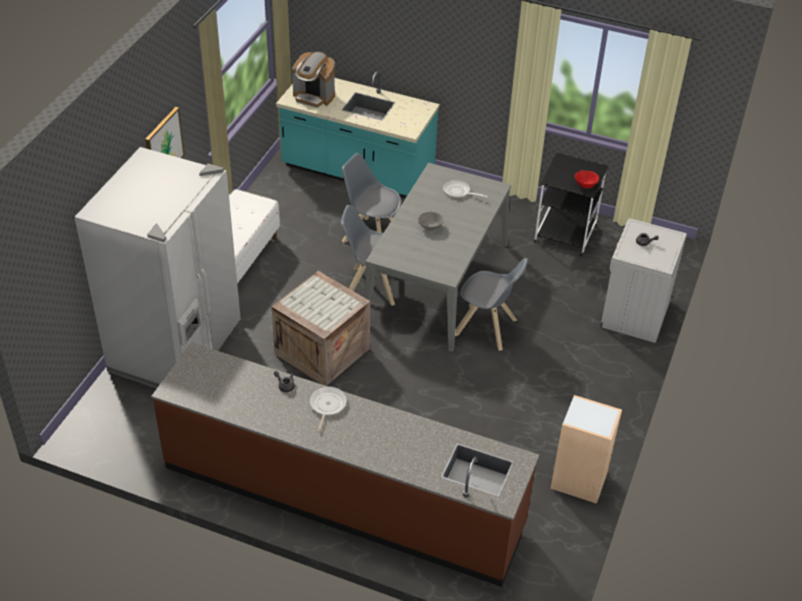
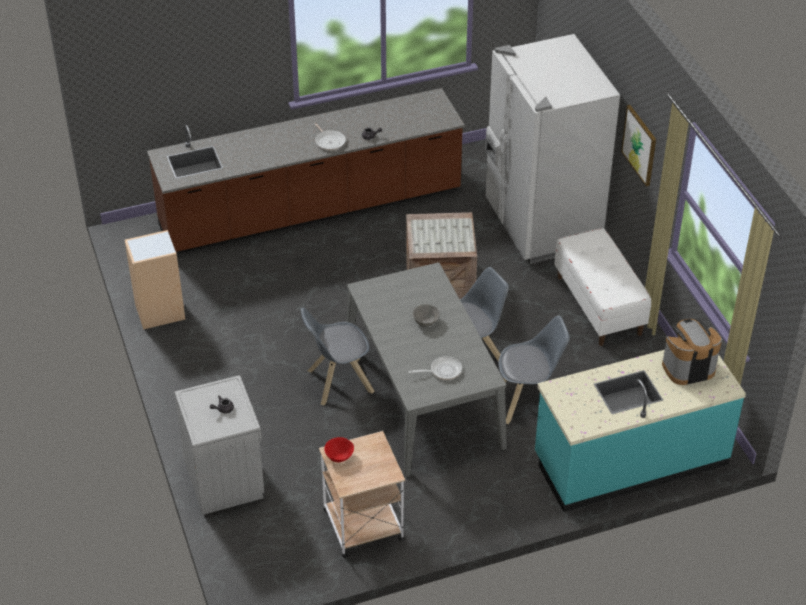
camera: 140 degrees right, 0 degrees up
black cart [534,153,608,257] -> beige cart [319,431,405,558]

